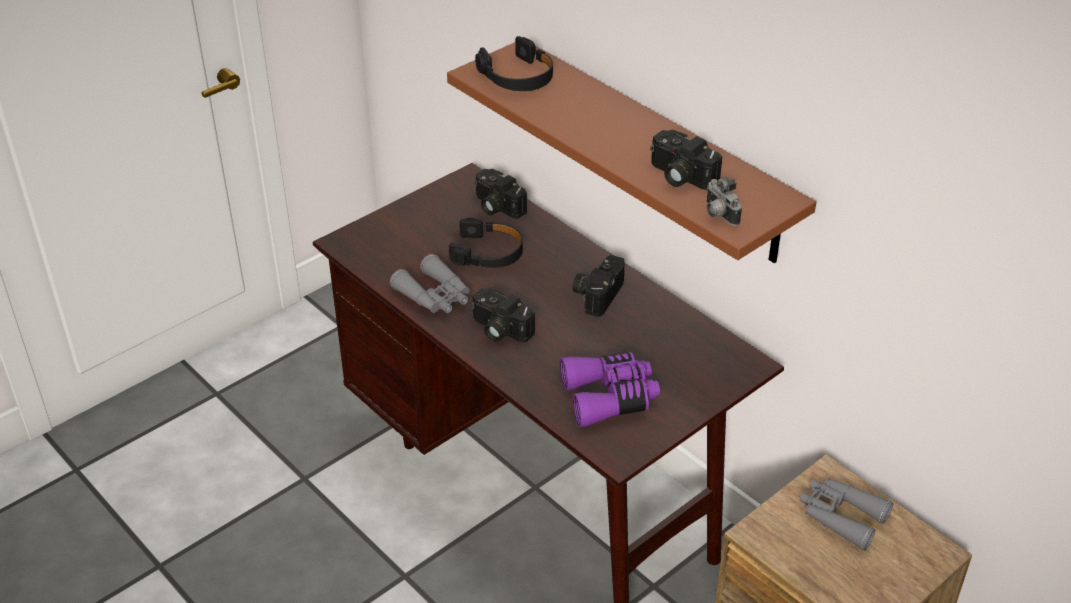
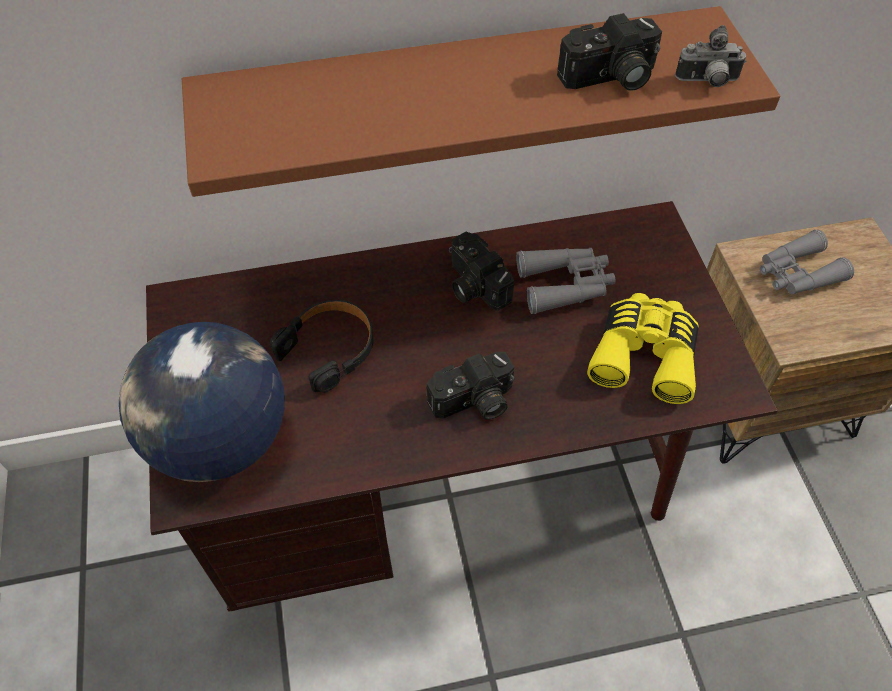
camera: 60 degrees left, 15 degrees up
grey binoculars [390,254,470,313] -> grey binoculars moved to [516,248,616,314]
camera [474,169,527,219] -> none
black headphones [475,36,553,91] -> none
purple binoculars [560,352,660,427] -> yellow binoculars [587,293,699,404]
none -> globe [119,322,285,482]

